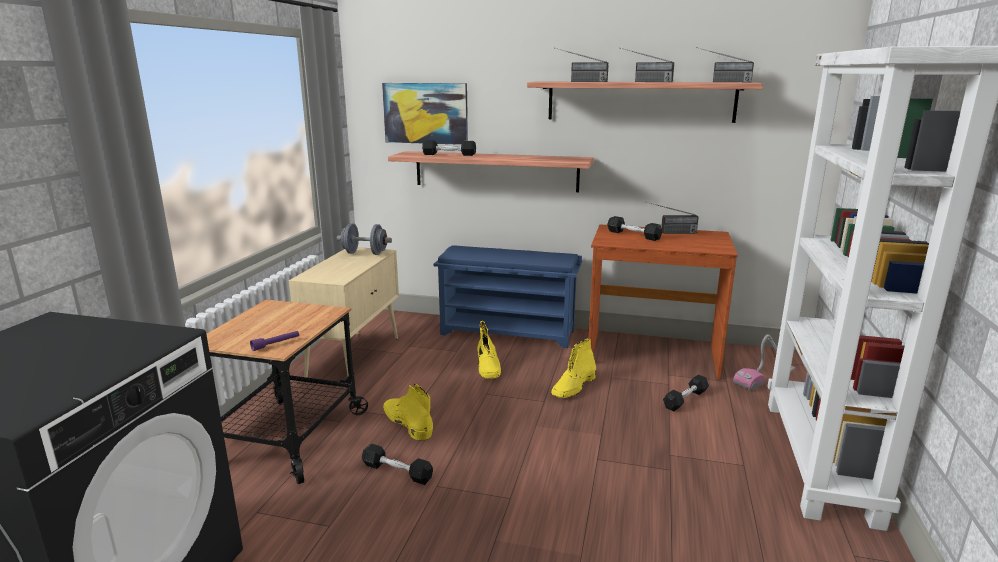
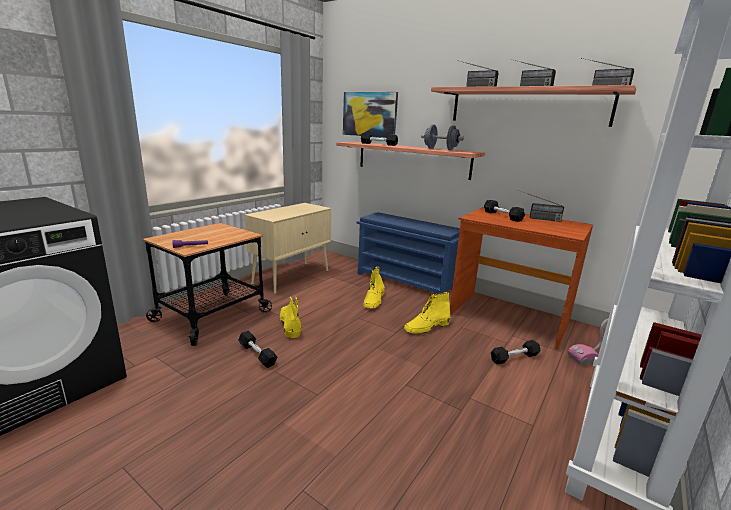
camera: 20 degrees right, 0 degrees up
grey dumbbell [337,223,392,255] -> grey dumbbell moved to [421,124,464,150]

